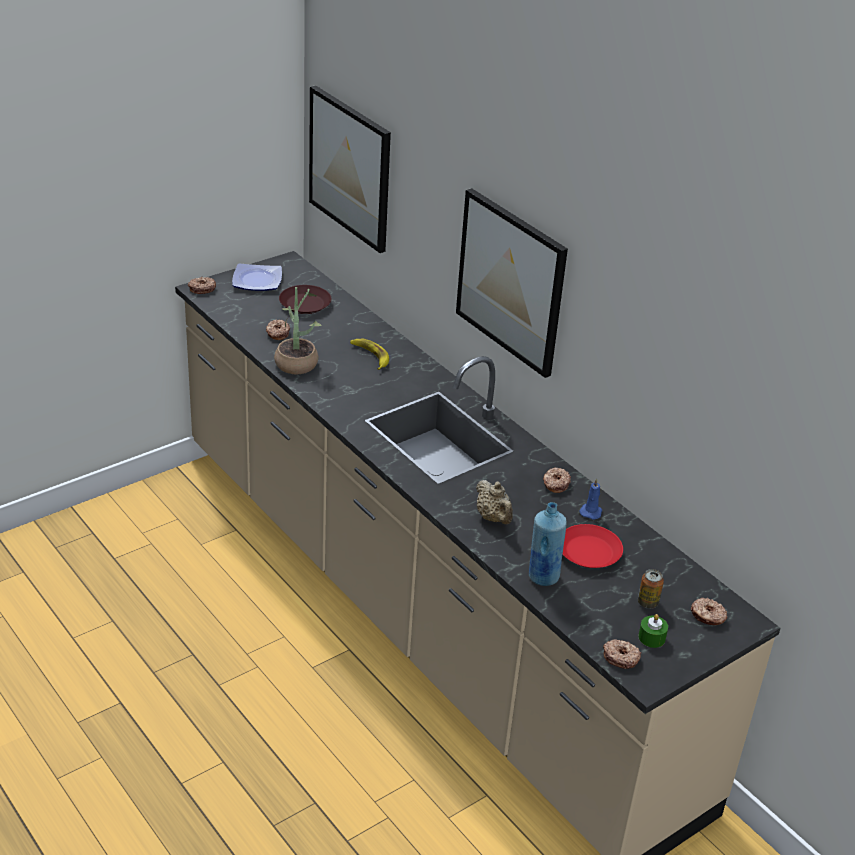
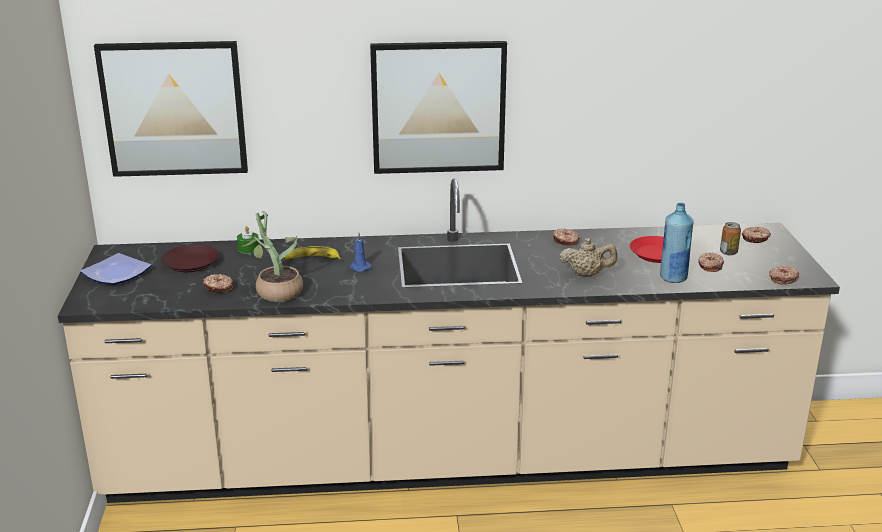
camera: 55 degrees left, 10 degrees down
donut [188,277,216,294] -> donut moved to [698,252,724,272]
blue candle [579,478,602,519] -> blue candle moved to [350,233,371,272]
green candle [638,614,668,648] -> green candle moved to [237,226,259,254]

